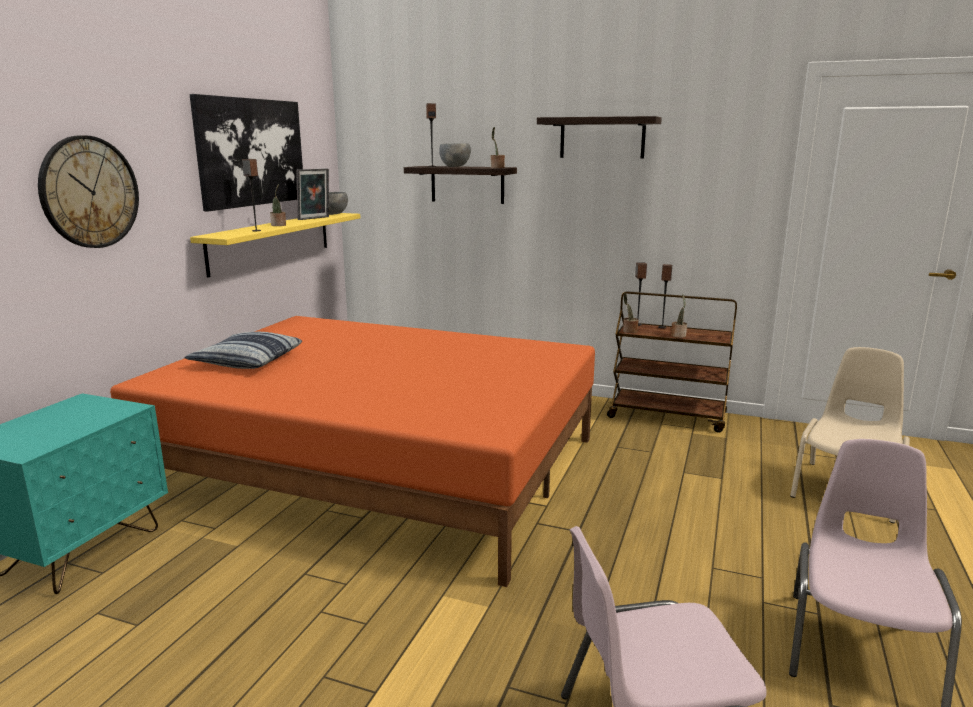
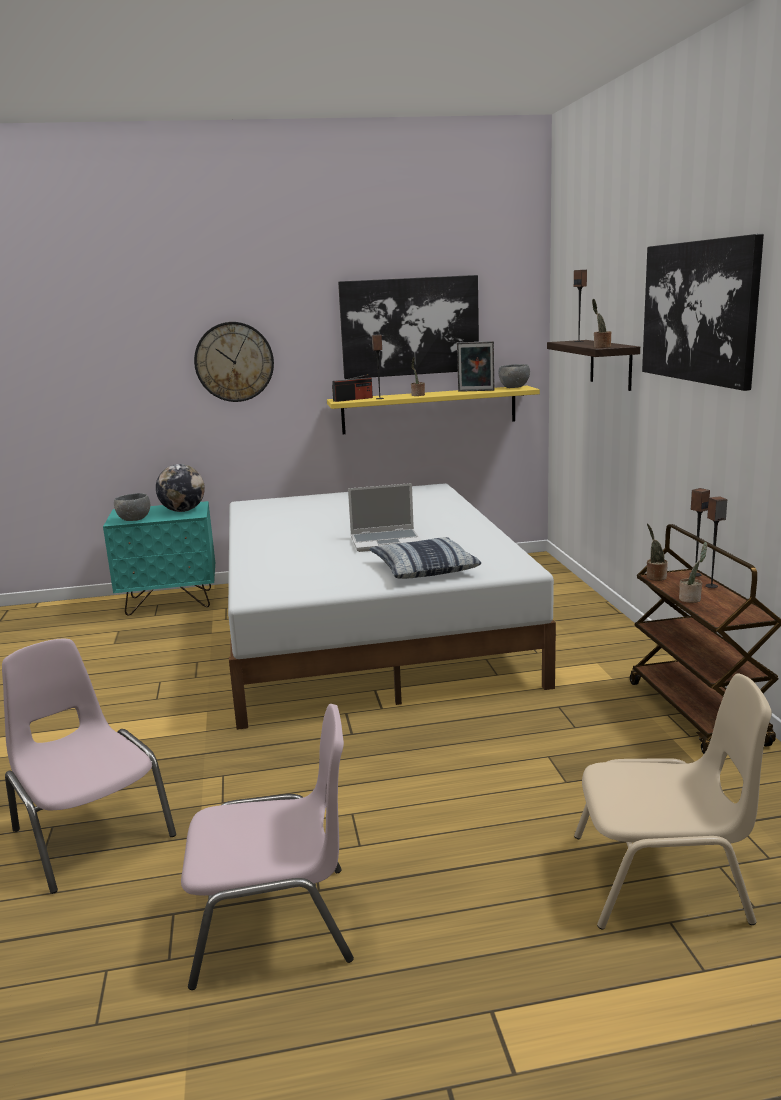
camera: 60 degrees right, 0 degrees up
orange bed [110,316,595,587] -> white bed [228,483,556,730]
pillow [184,332,302,369] -> pillow moved to [369,537,481,579]
grey bowl [439,143,471,167] -> grey bowl moved to [114,493,150,521]
shelf [537,116,662,158] -> picture [642,234,764,391]
none -> globe [156,464,205,512]
none -> radio [332,374,373,402]
none -> laptop [348,483,422,552]

